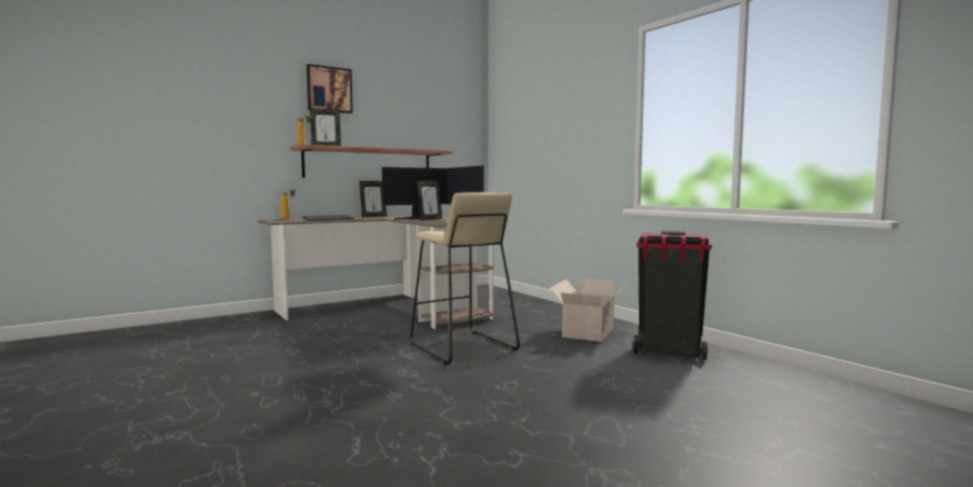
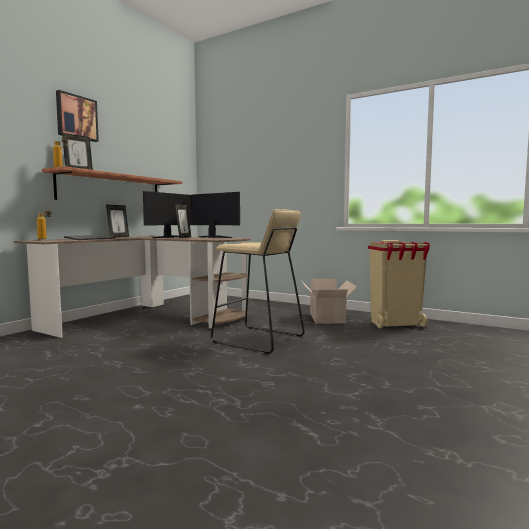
camera: 25 degrees left, 0 degrees up
black trash can [633,231,712,360] -> beige trash can [368,240,430,328]

